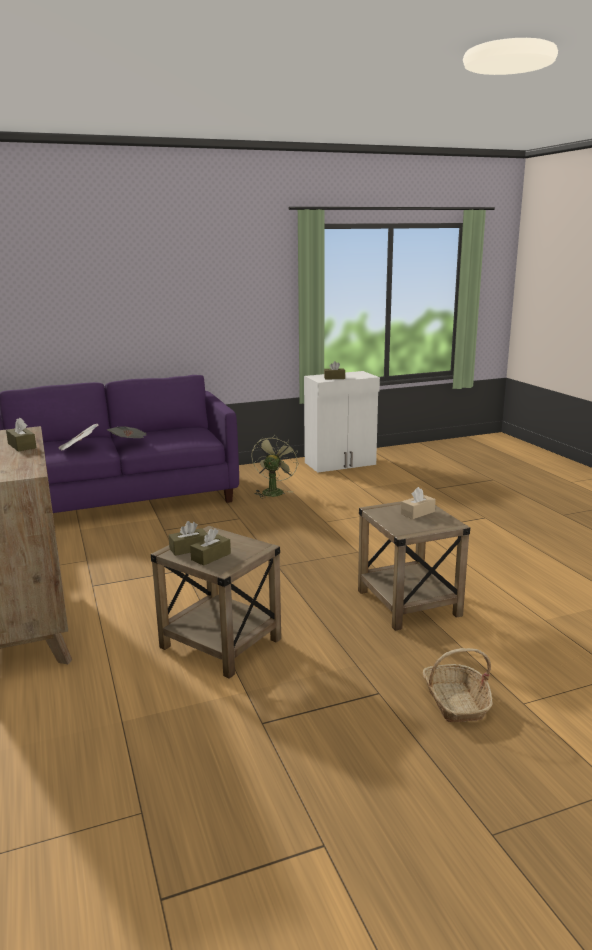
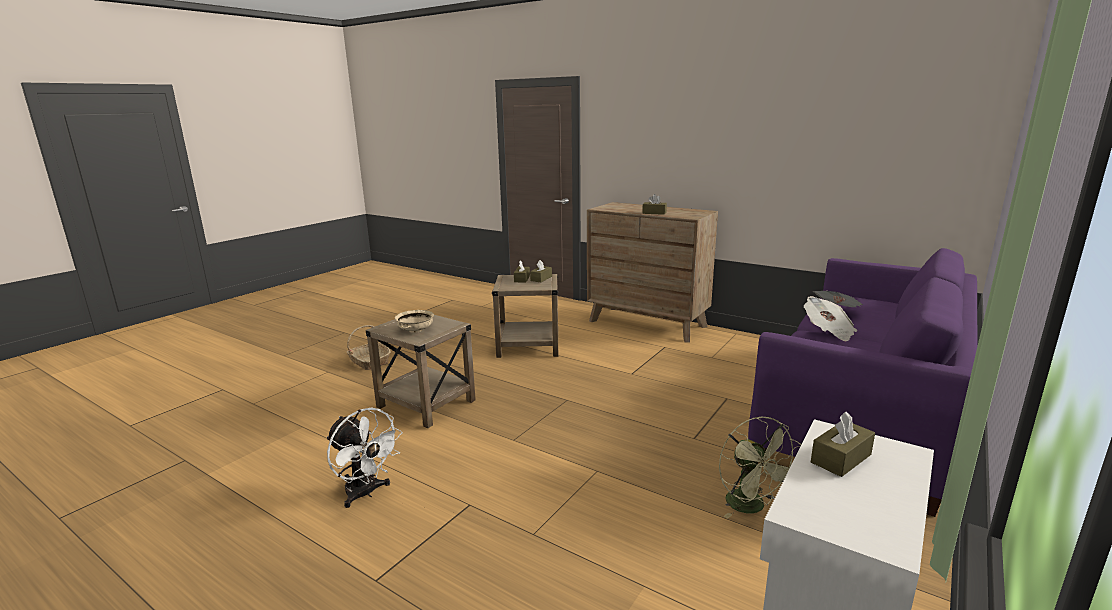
camera: 145 degrees right, 0 degrees up
beige tissue box [401,487,436,519] -> beige bowl [395,310,434,333]
none -> white fan [327,408,403,508]

